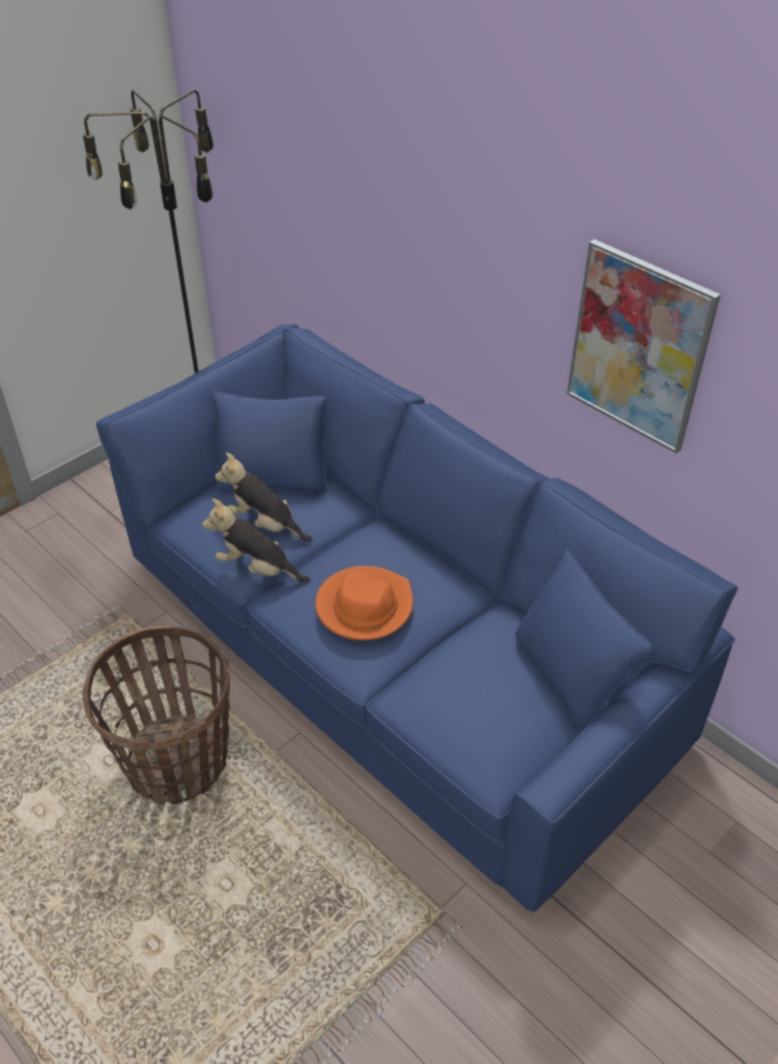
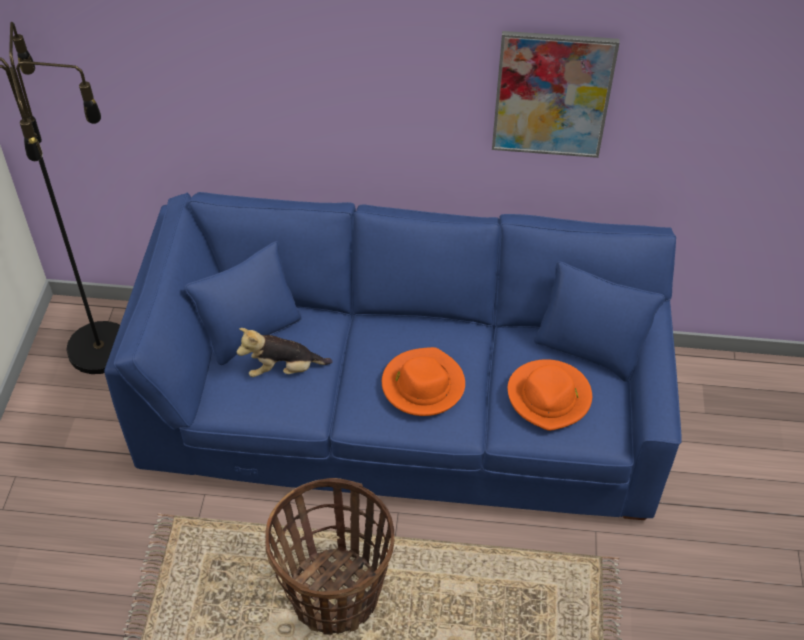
camera: 40 degrees left, 5 degrees up
plush toy [202,498,310,583] -> none
none -> orange hat [508,359,592,431]

